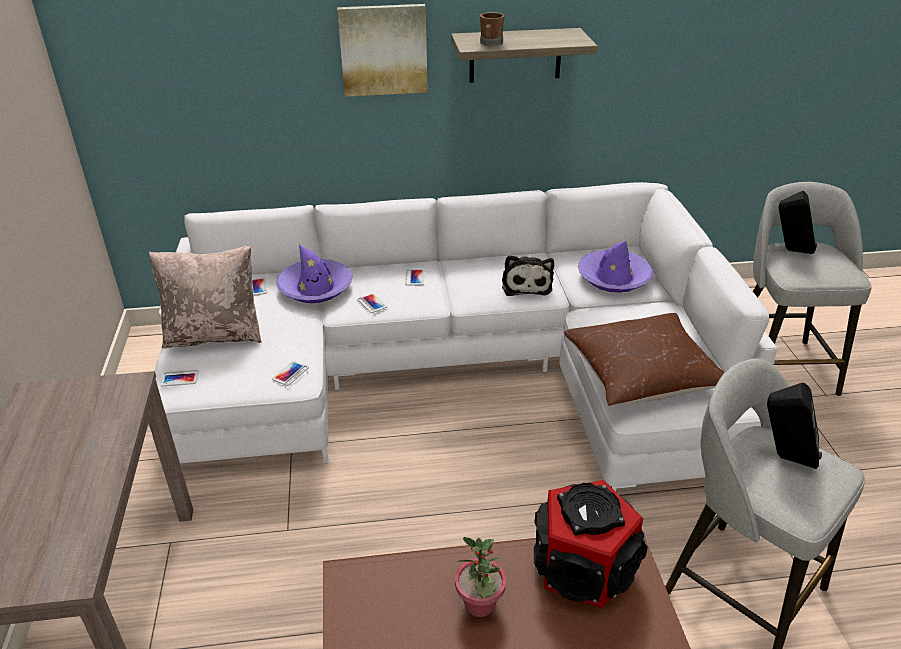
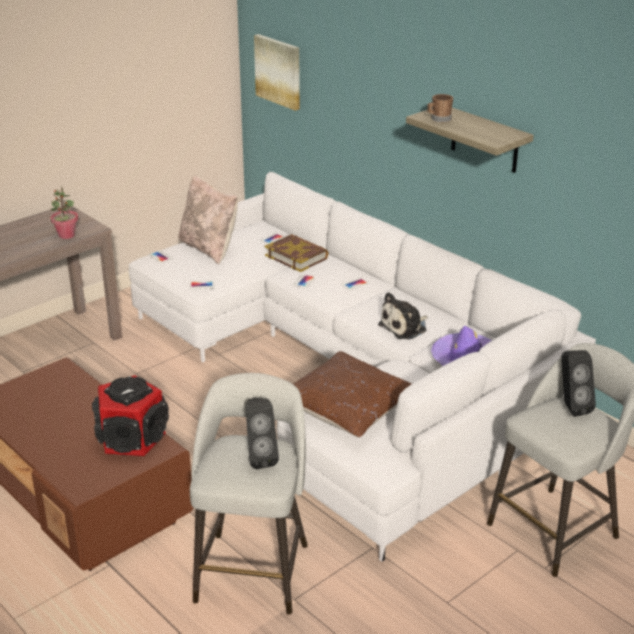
camera: 55 degrees right, 5 degrees down
purple hat [276,245,353,303] -> book [265,234,329,272]
picture [337,4,428,97] -> picture moved to [254,34,300,111]
potted plant [455,537,506,617] -> potted plant moved to [51,186,78,239]

